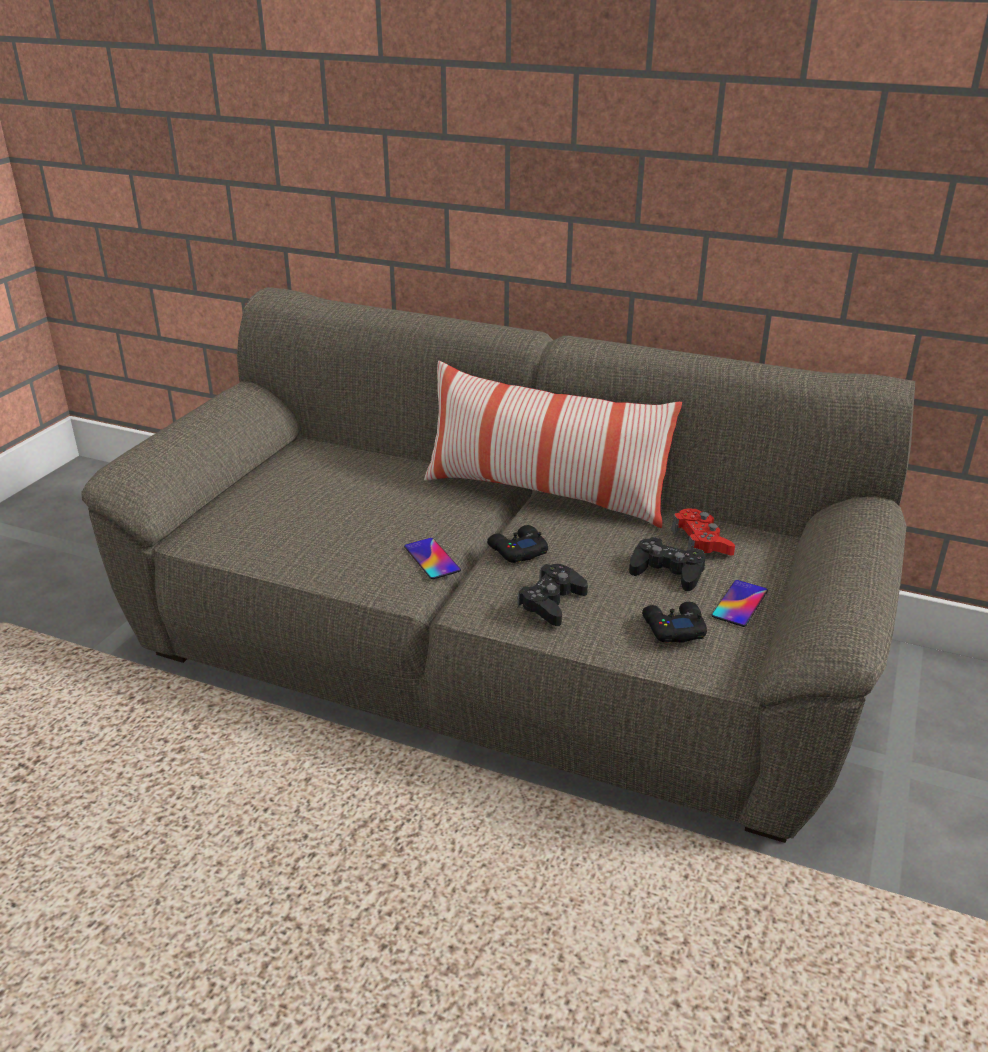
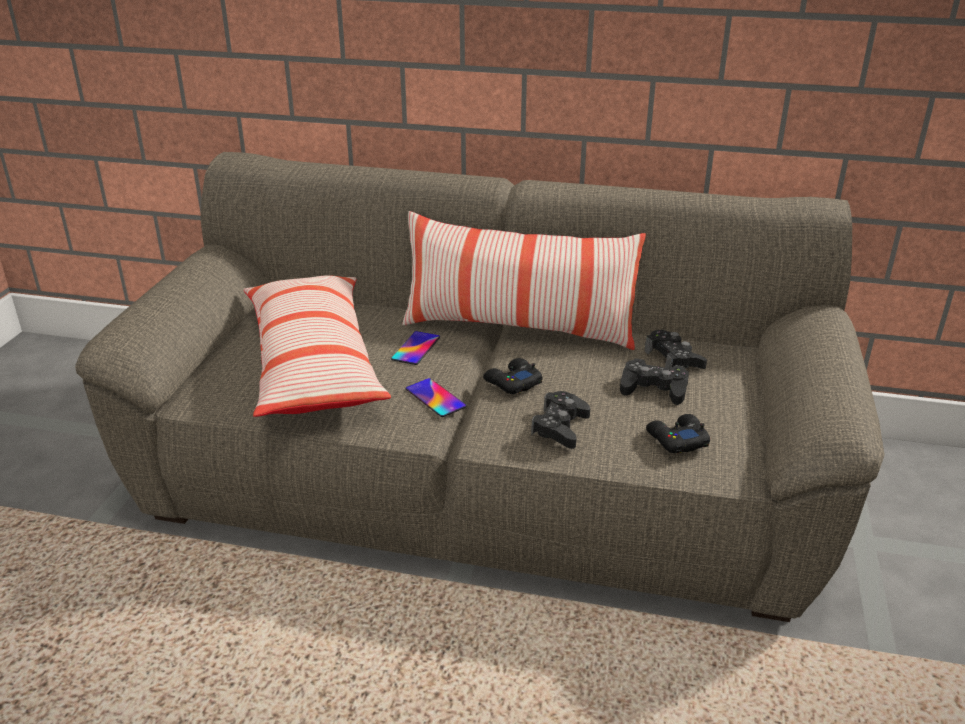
camera: 10 degrees left, 0 degrees up
red game controller [672,508,735,555] -> black game controller [644,330,707,369]
phone [712,580,768,627] -> phone moved to [391,331,440,365]
none -> pillow [243,275,391,417]

